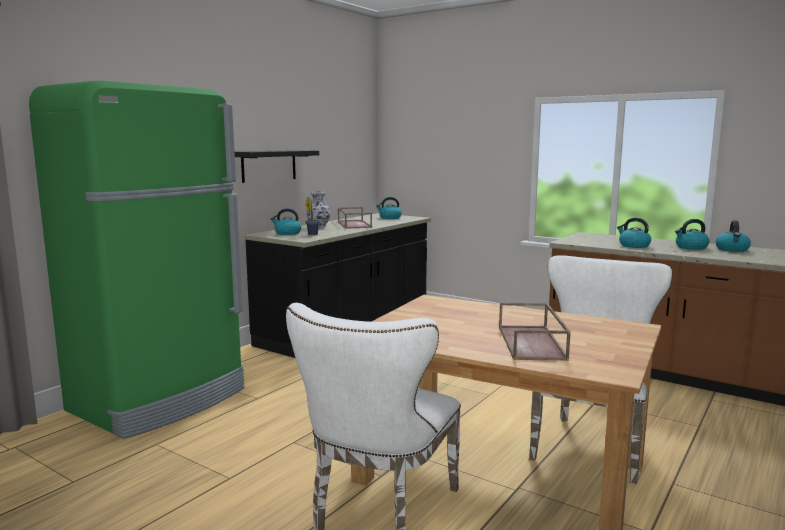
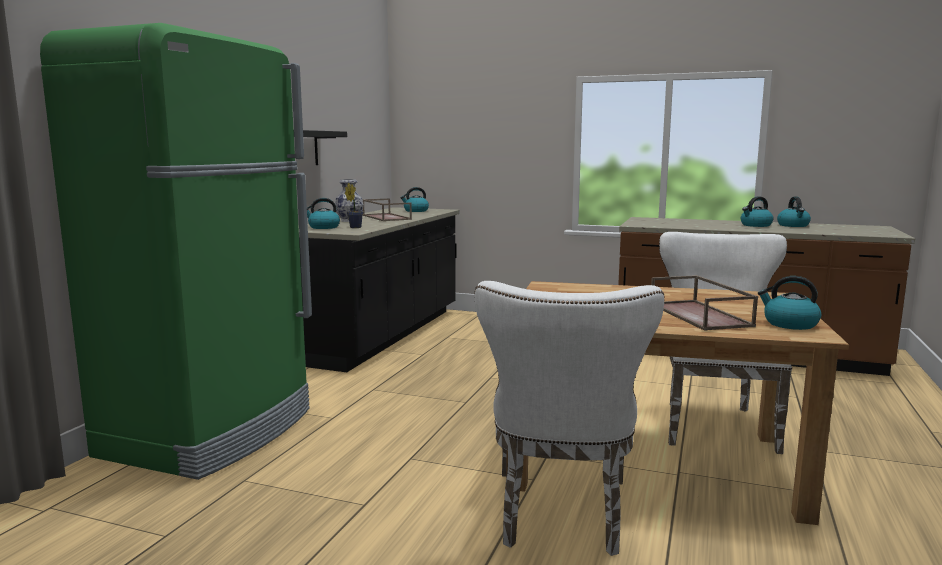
camera: 15 degrees left, 0 degrees up
kettle [617,218,651,248] -> kettle moved to [758,276,821,330]

